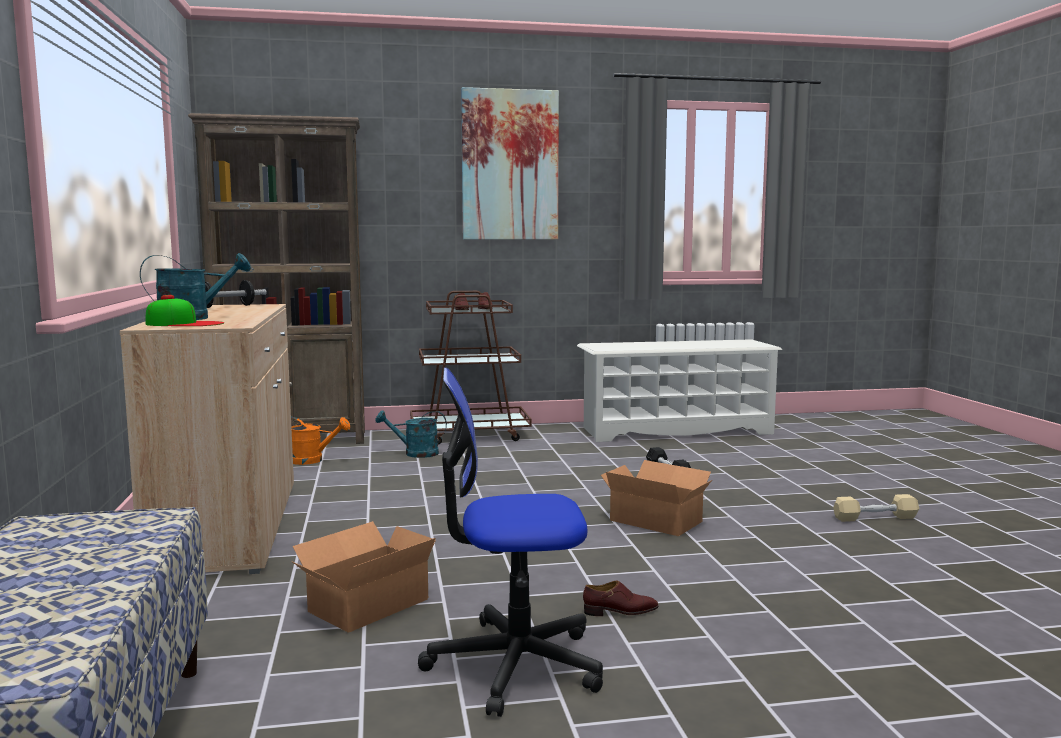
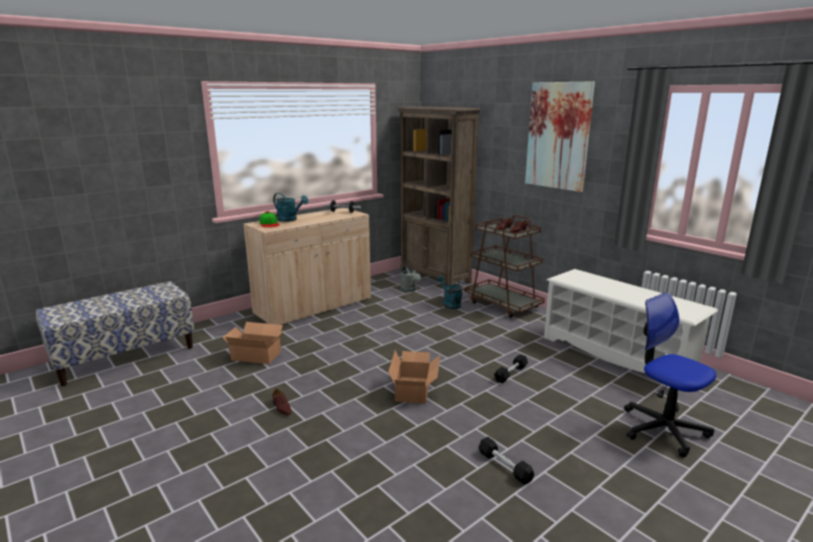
camera: 60 degrees right, 10 degrees up
orange watering can [291,417,350,465] -> grey watering can [401,265,421,292]
office chair [418,368,603,717] -> office chair moved to [624,293,716,457]
beige dumbbell [833,494,919,522] -> black dumbbell [478,437,534,484]

